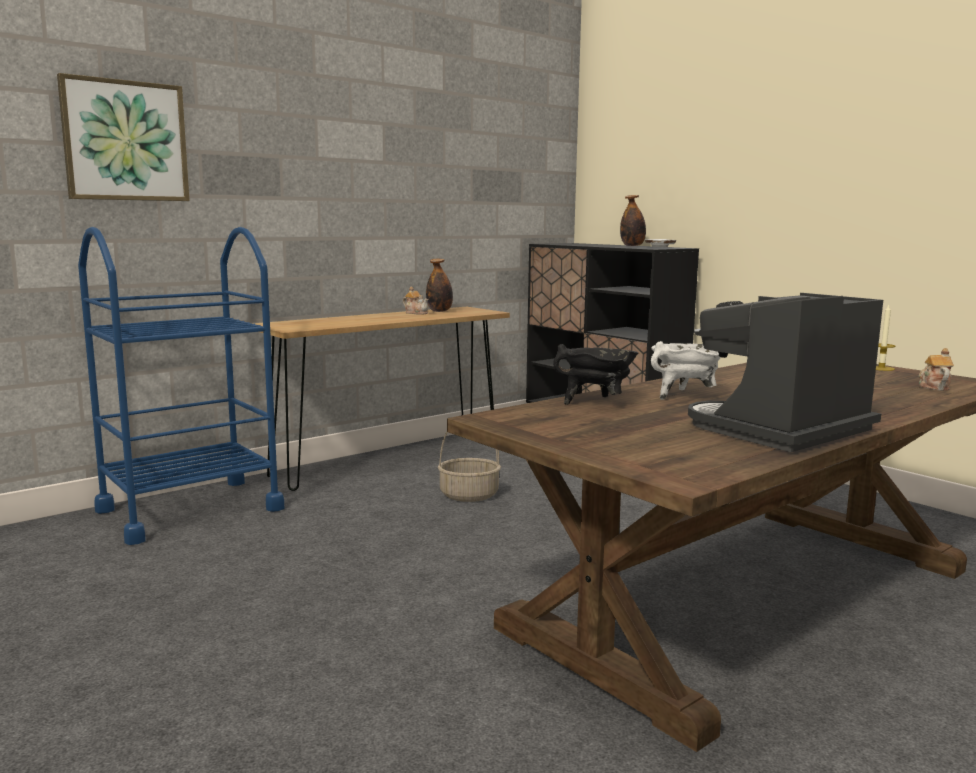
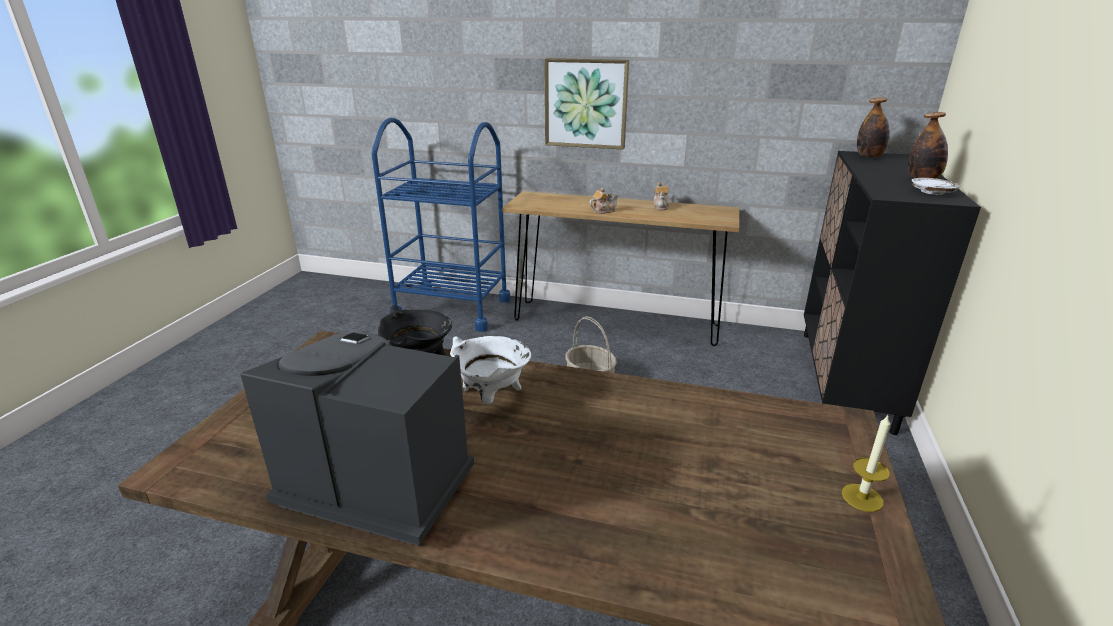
camera: 55 degrees right, 15 degrees up
picture [57,73,190,201] -> picture moved to [544,58,629,150]
bottle [426,259,453,312] -> bottle moved to [857,97,890,158]
teapot [919,348,954,391] -> teapot moved to [589,188,618,214]

